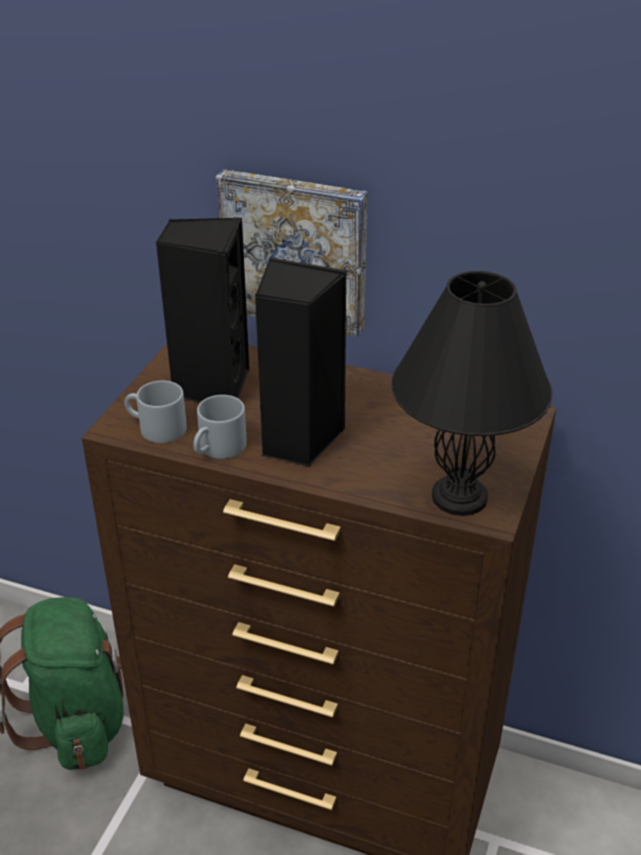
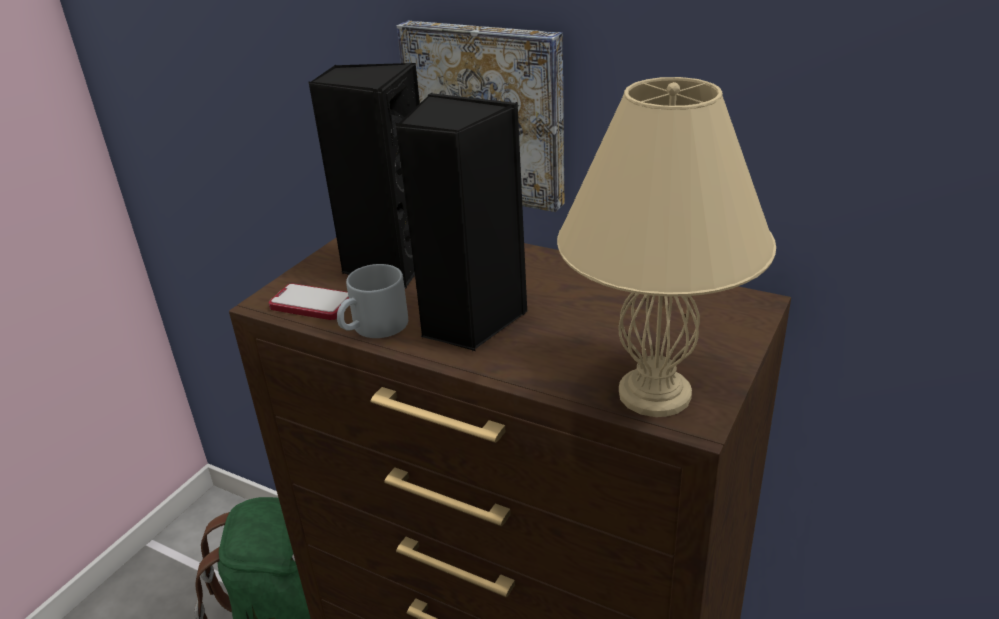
camera: 10 degrees right, 5 degrees down
grey mug [124,381,187,443] -> phone [268,283,349,320]
black table lamp [391,271,553,516] -> beige table lamp [557,77,776,417]

